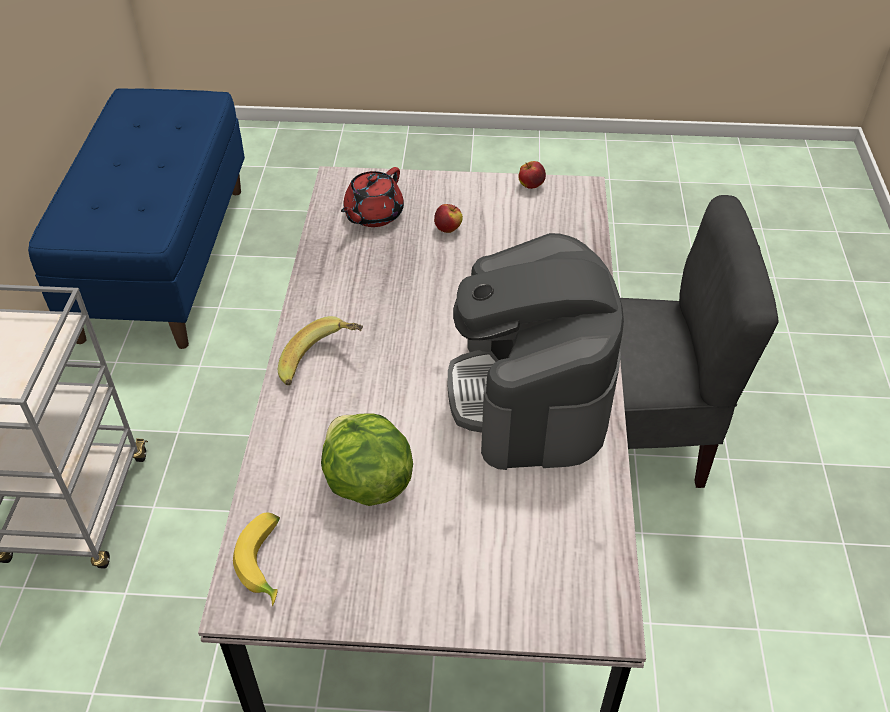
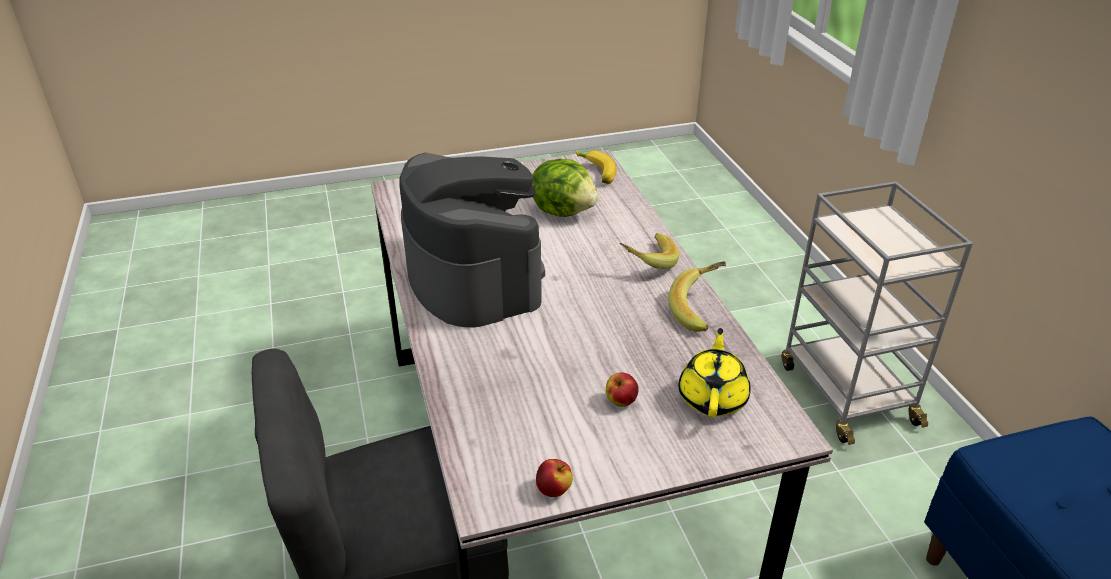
camera: 160 degrees right, 10 degrees down
red teapot [341,167,404,227] -> yellow teapot [679,328,751,418]
none -> banana [669,261,726,332]

